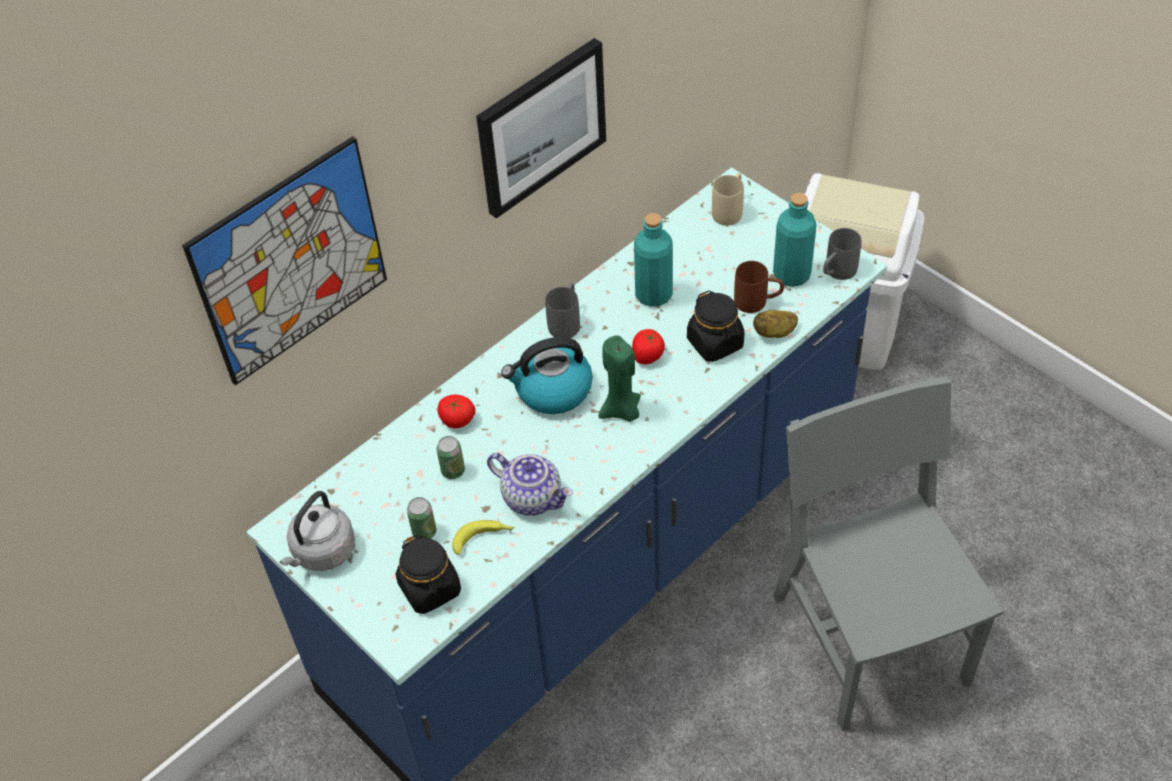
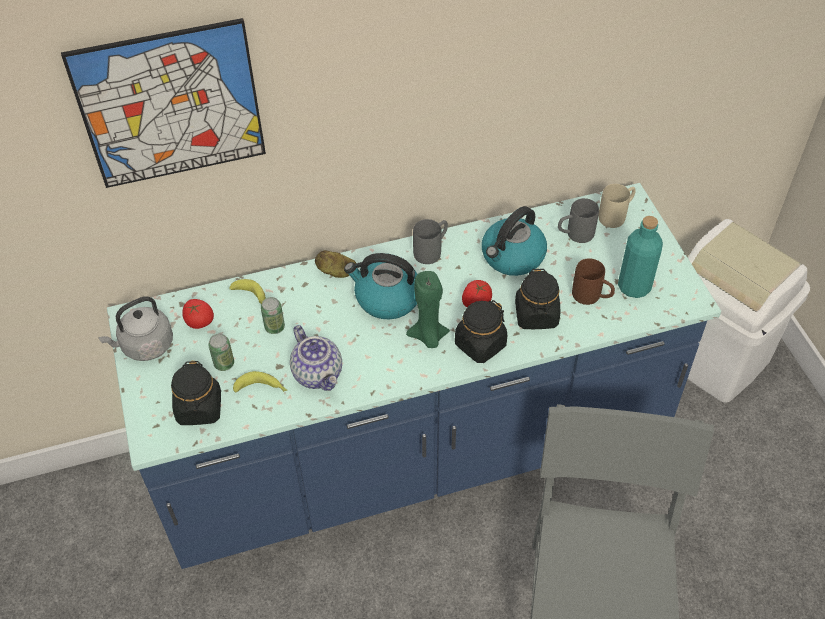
camera: 25 degrees right, 0 degrees up
tomato [437,395,476,429] -> tomato moved to [182,299,214,329]
picture [476,38,606,219] -> none
turquoise bottle [634,213,673,307] -> kettle [482,206,547,276]
potato [753,310,798,338] -> potato moved to [315,250,356,278]
grey mug [823,228,862,280] -> grey mug moved to [558,198,599,243]
none -> banana [229,279,266,304]
none -> black jar [455,300,507,363]

